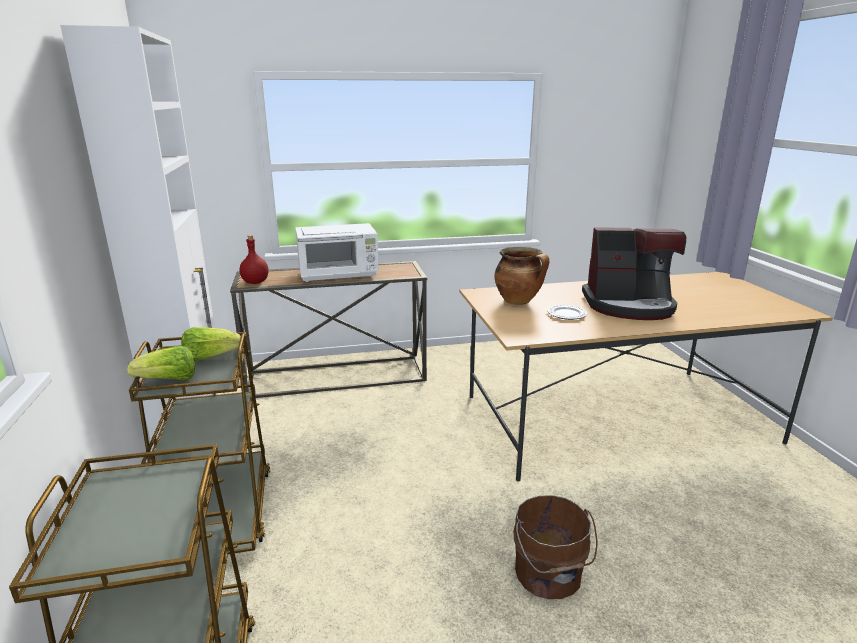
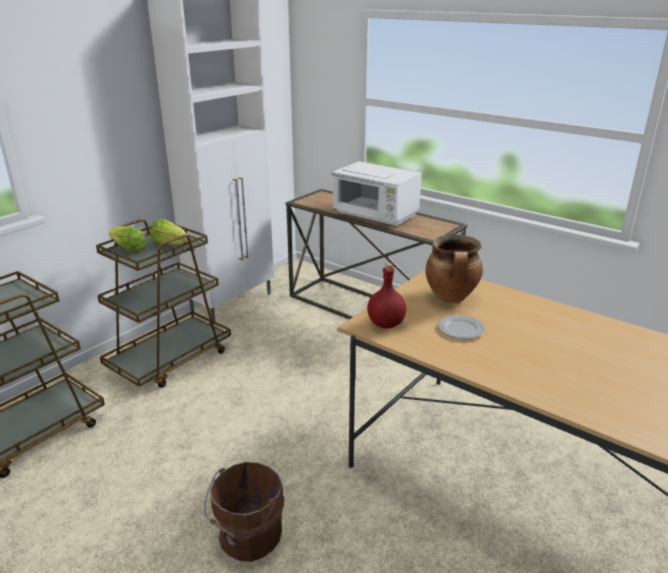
camera: 50 degrees right, 5 degrees up
red bottle [239,235,269,284] -> red bottle moved to [367,263,406,328]
coffee machine [582,227,686,320] -> none

